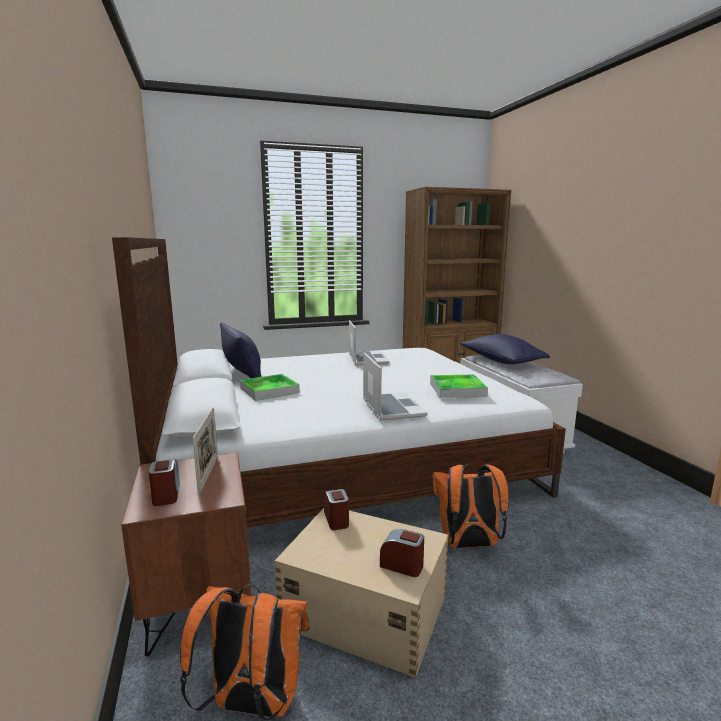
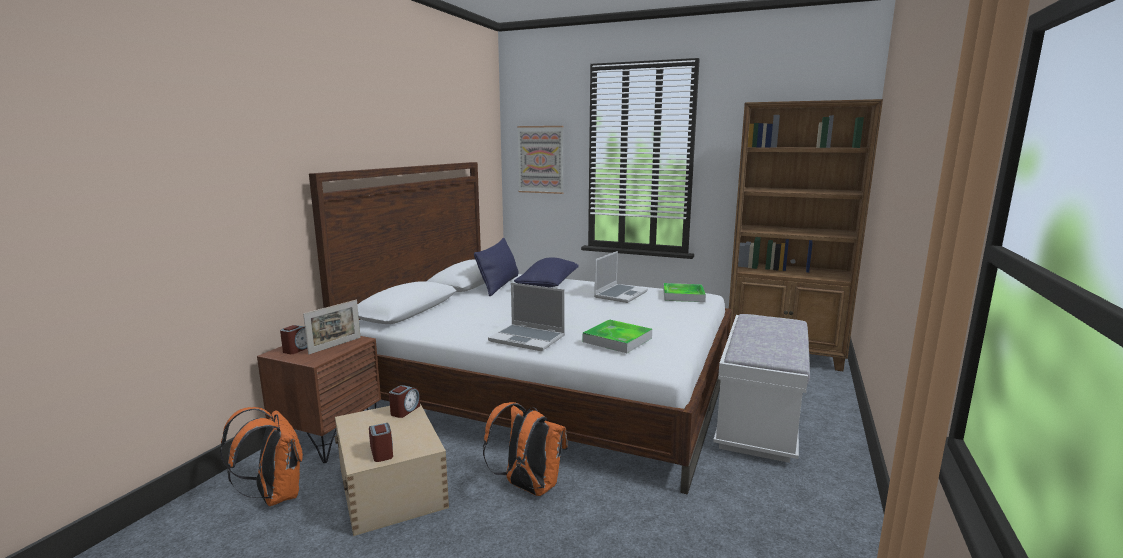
camera: 40 degrees right, 0 degrees up
tray [240,374,300,401] -> tray moved to [663,283,706,302]
laptop [363,352,428,421] -> laptop turned 90 degrees clockwise [488,283,565,351]
blue pillow [460,334,550,364] -> blue pillow moved to [514,257,579,288]
none -> picture [517,126,563,194]

